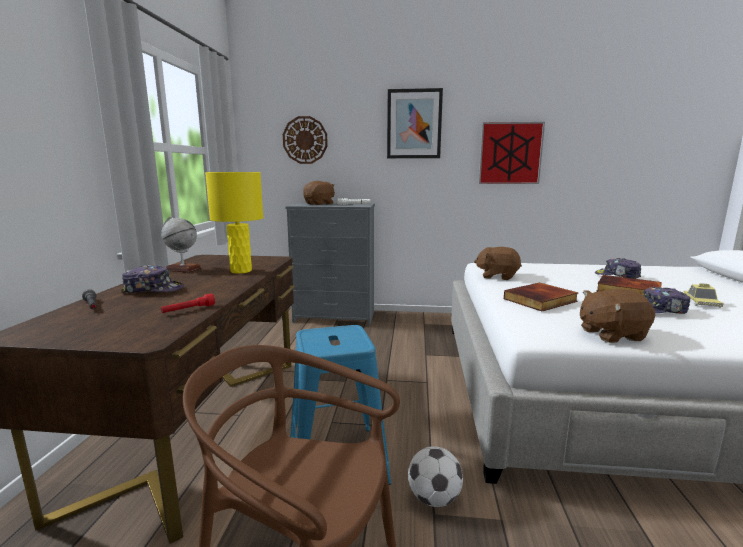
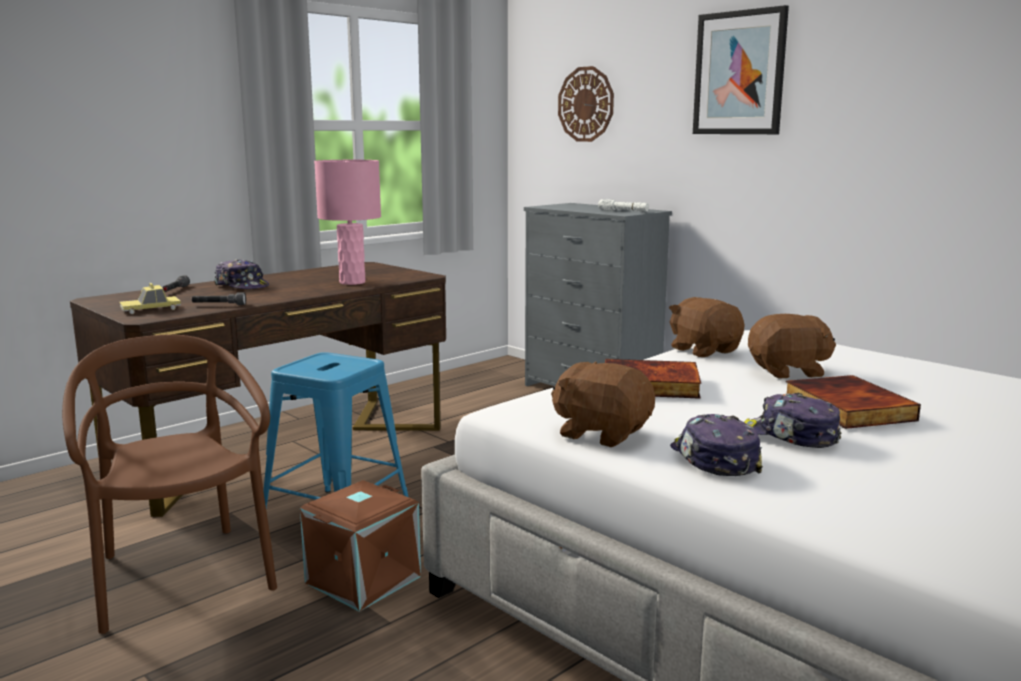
camera: 40 degrees right, 0 degrees up
globe [161,216,202,273] -> none
red flashlight [161,294,215,313] -> grey flashlight [192,292,246,305]
yellow table lamp [205,172,263,274] -> pink table lamp [314,160,381,285]
brown plush toy [303,181,335,205] -> brown plush toy moved to [748,314,836,379]
football [408,447,463,507] -> brown storage box [300,480,421,612]
picture [479,122,545,184] -> none
cap [595,258,641,279] -> cap moved to [670,414,763,476]
toy car [683,283,724,308] -> toy car moved to [120,283,181,314]

